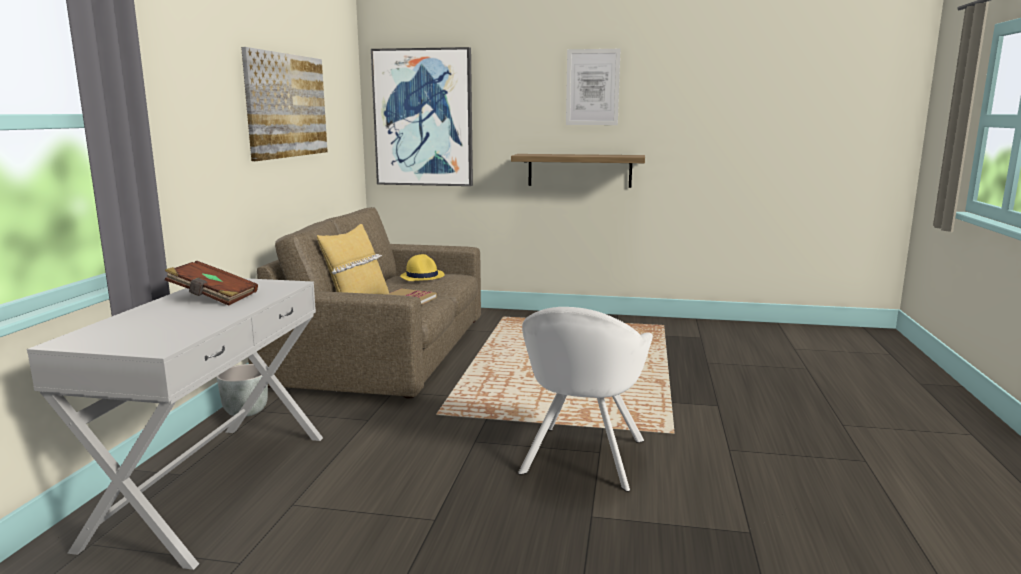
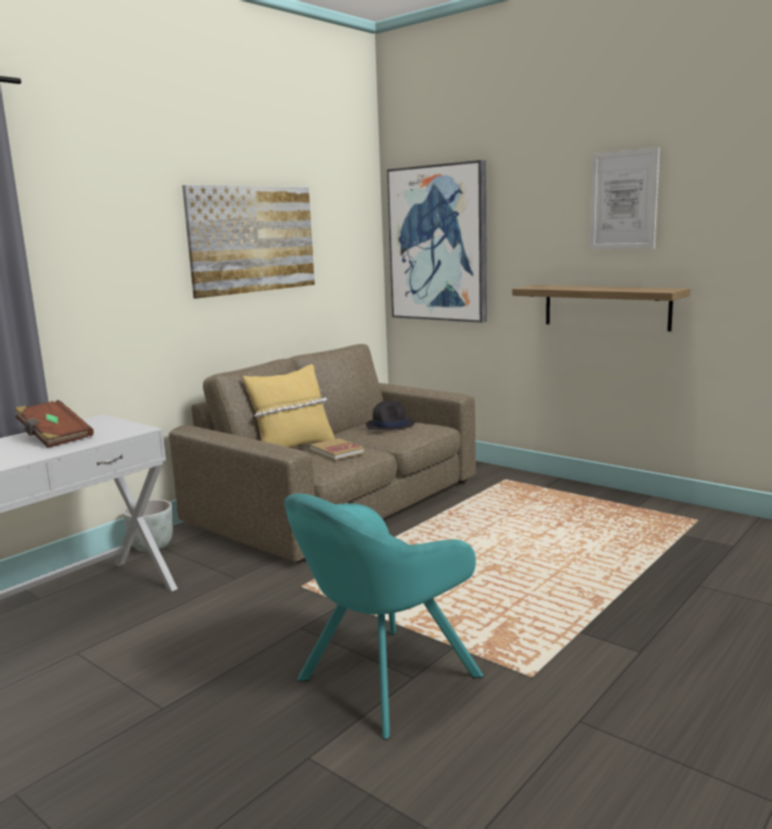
camera: 30 degrees right, 0 degrees up
yellow hat [400,254,444,281] -> black hat [366,400,415,430]
white armchair [518,307,653,492] -> turquoise armchair [285,493,484,740]

